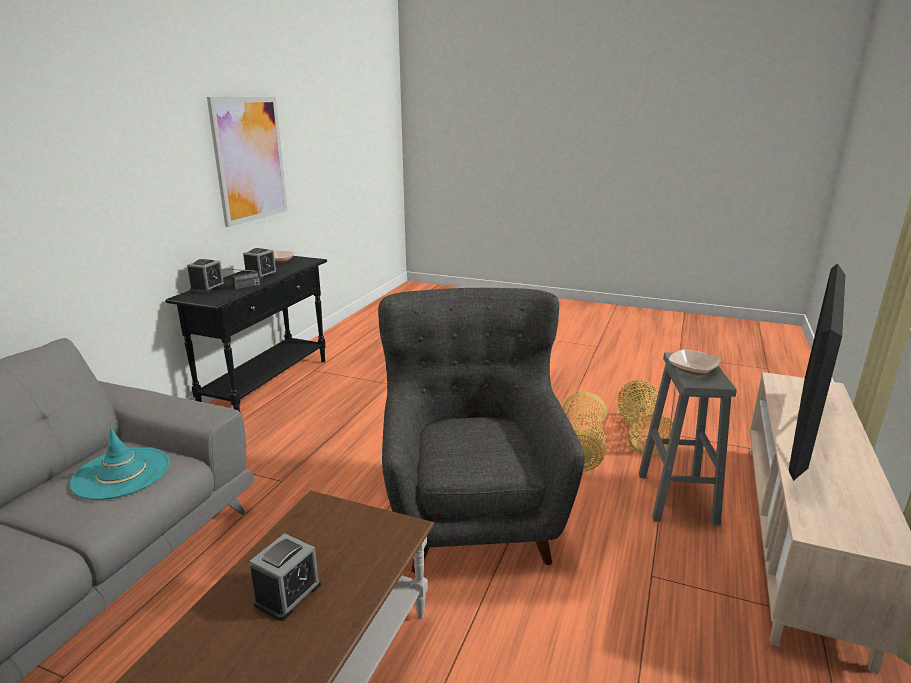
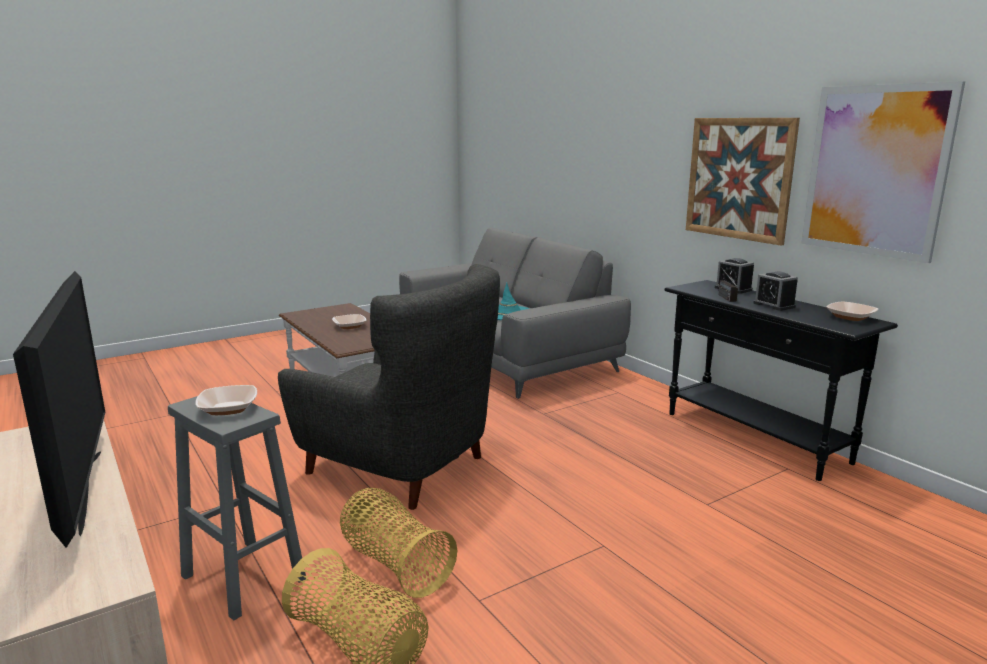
camera: 125 degrees right, 5 degrees down
alarm clock [249,533,321,621] -> bowl [332,314,366,329]
none -> picture [686,118,800,245]

